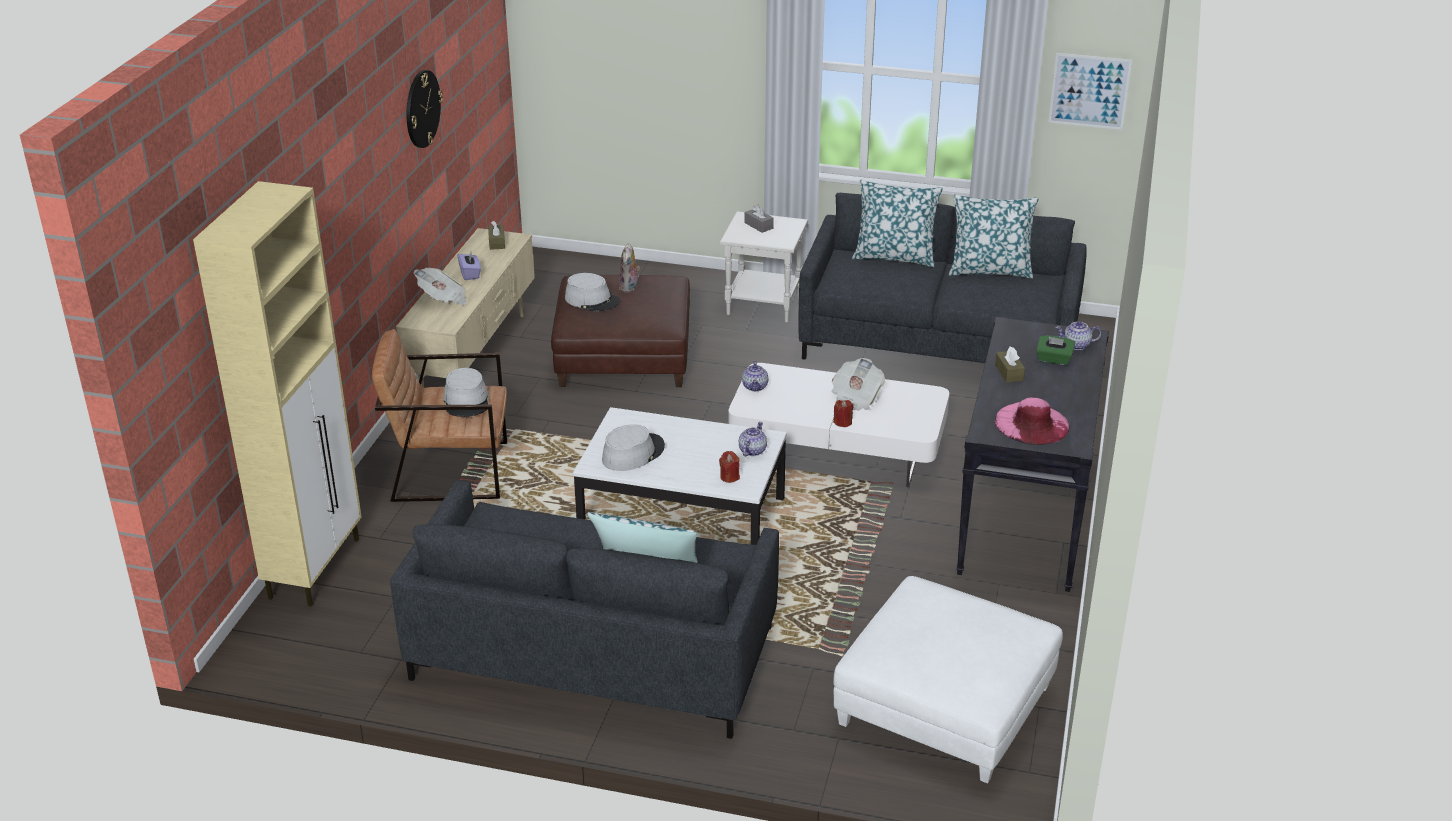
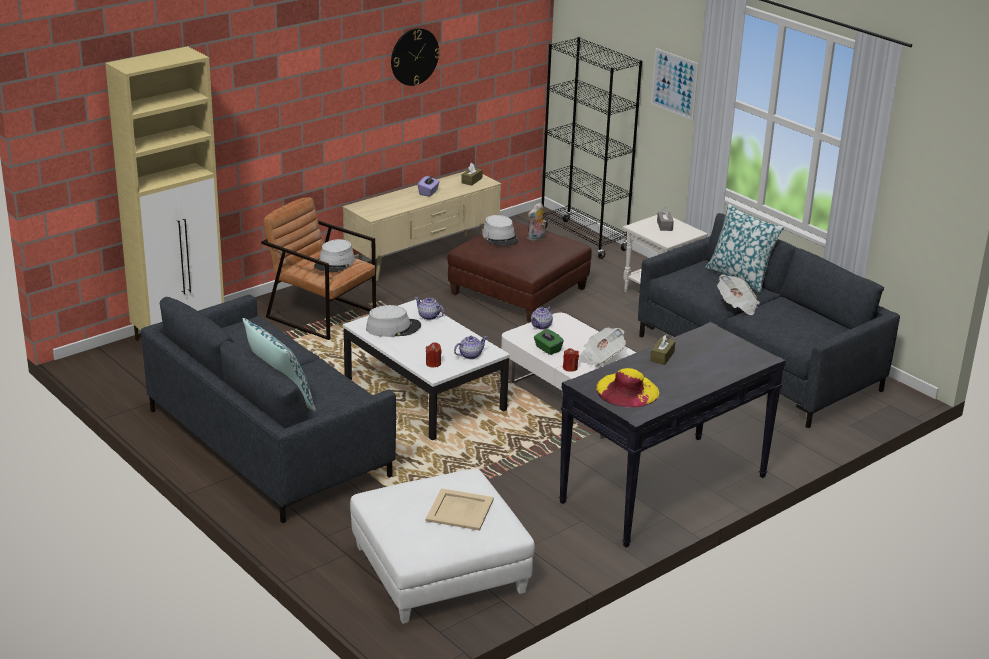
camera: 35 degrees right, 5 degrees down
newspaper [414,268,467,305] -> newspaper moved to [717,274,760,315]
pillow [949,195,1039,279] -> none
pink hat [994,398,1070,445] -> yellow hat [596,368,659,408]
green tissue box [1037,335,1075,365] -> green tissue box moved to [534,329,564,355]
picture [1048,53,1132,130] -> picture moved to [651,48,699,120]
teapot [1056,321,1102,350] -> teapot moved to [415,297,444,320]
none -> beige tray [426,488,494,531]
none -> black bookcase [542,37,643,259]

